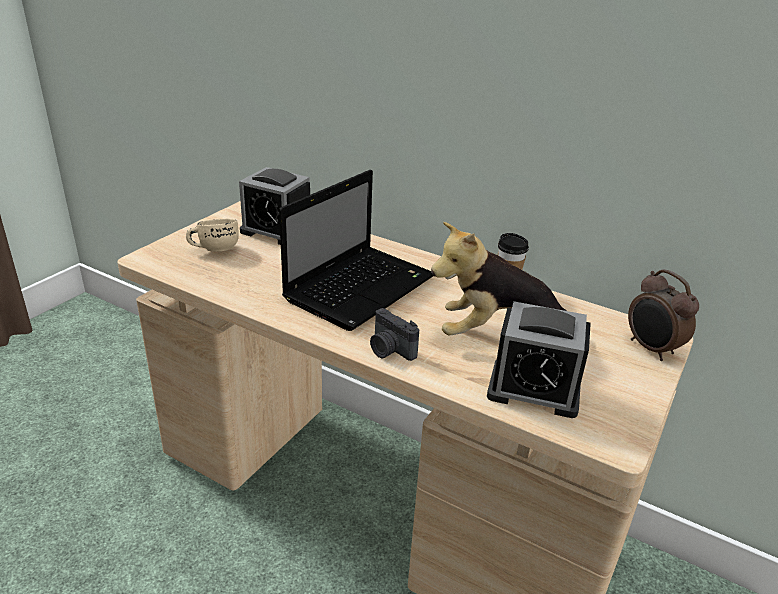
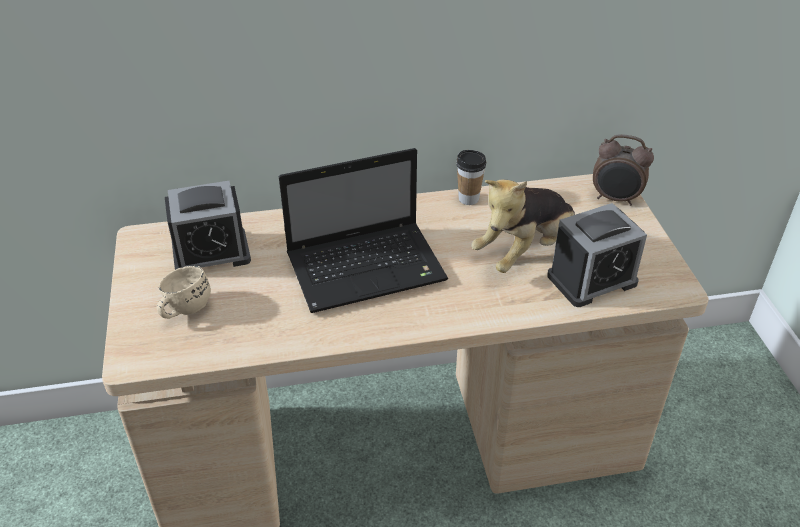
camera: 40 degrees left, 10 degrees up
laptop [279,170,433,331] -> laptop turned 75 degrees clockwise [279,148,448,313]
camera [370,308,419,361] -> none

